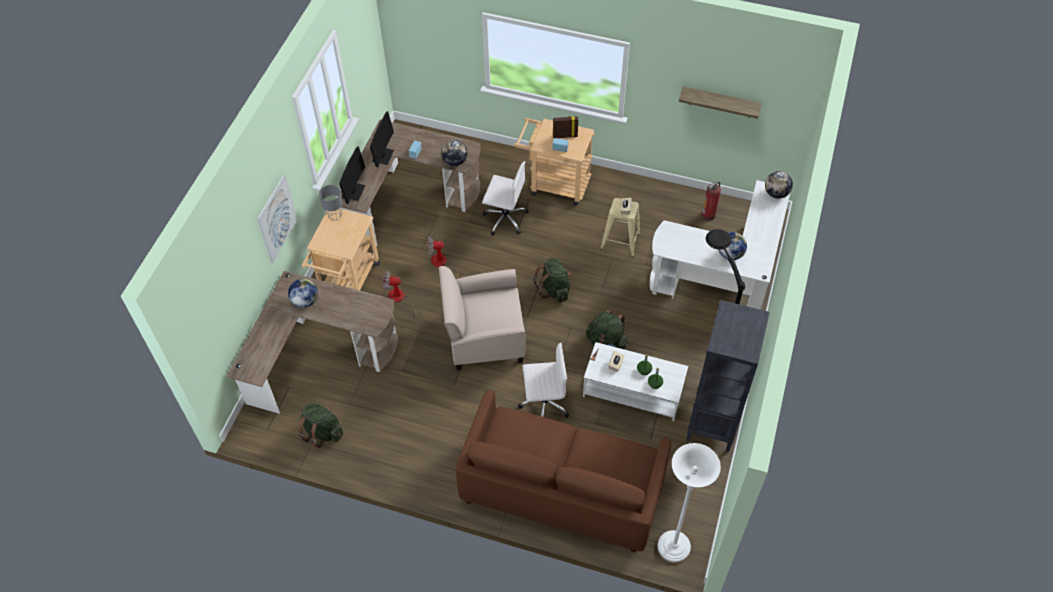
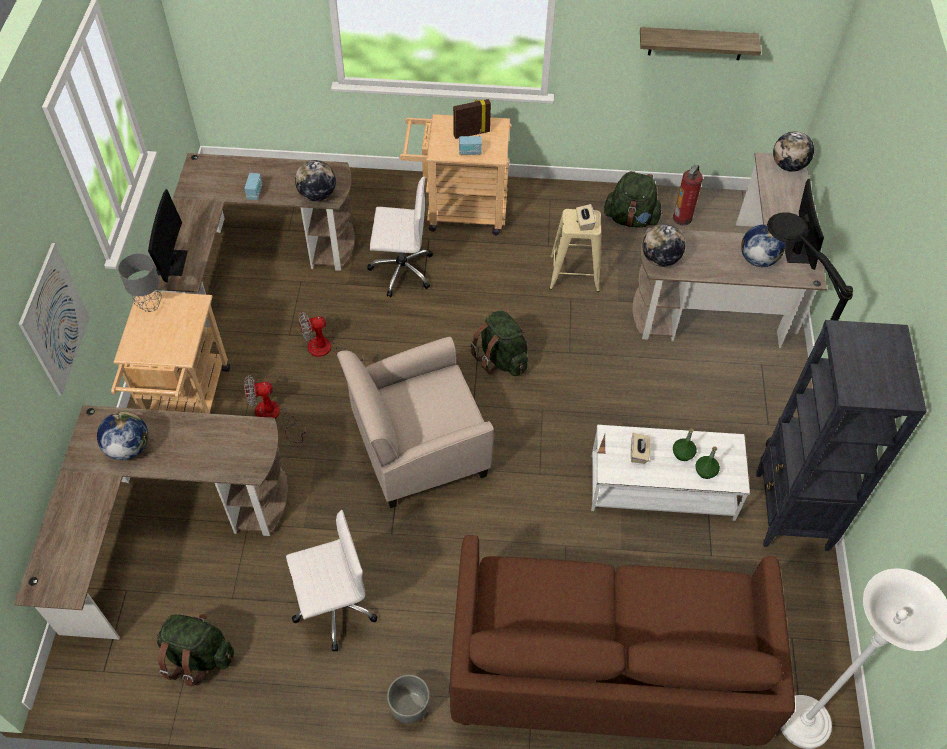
camera: 15 degrees left, 0 degrees up
monitor [370,111,394,168] -> monitor moved to [785,179,824,270]
white office chair [518,343,569,418] -> white office chair moved to [286,510,378,651]
green backpack [586,310,628,350] -> green backpack moved to [604,171,663,228]
white desk [650,180,790,310] -> brown desk [632,152,827,348]
none -> grey planter [387,675,430,724]
none -> globe [642,224,685,267]

